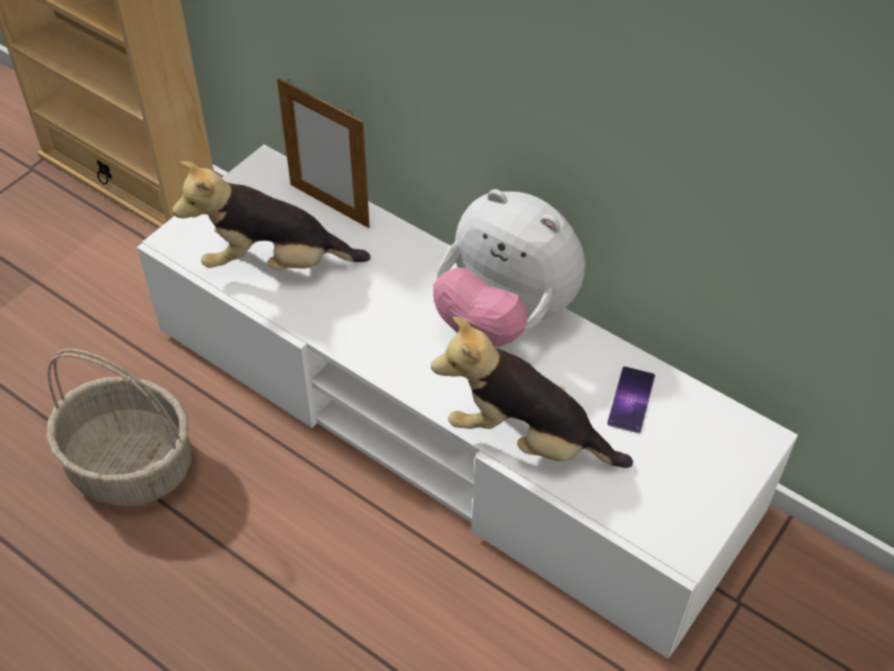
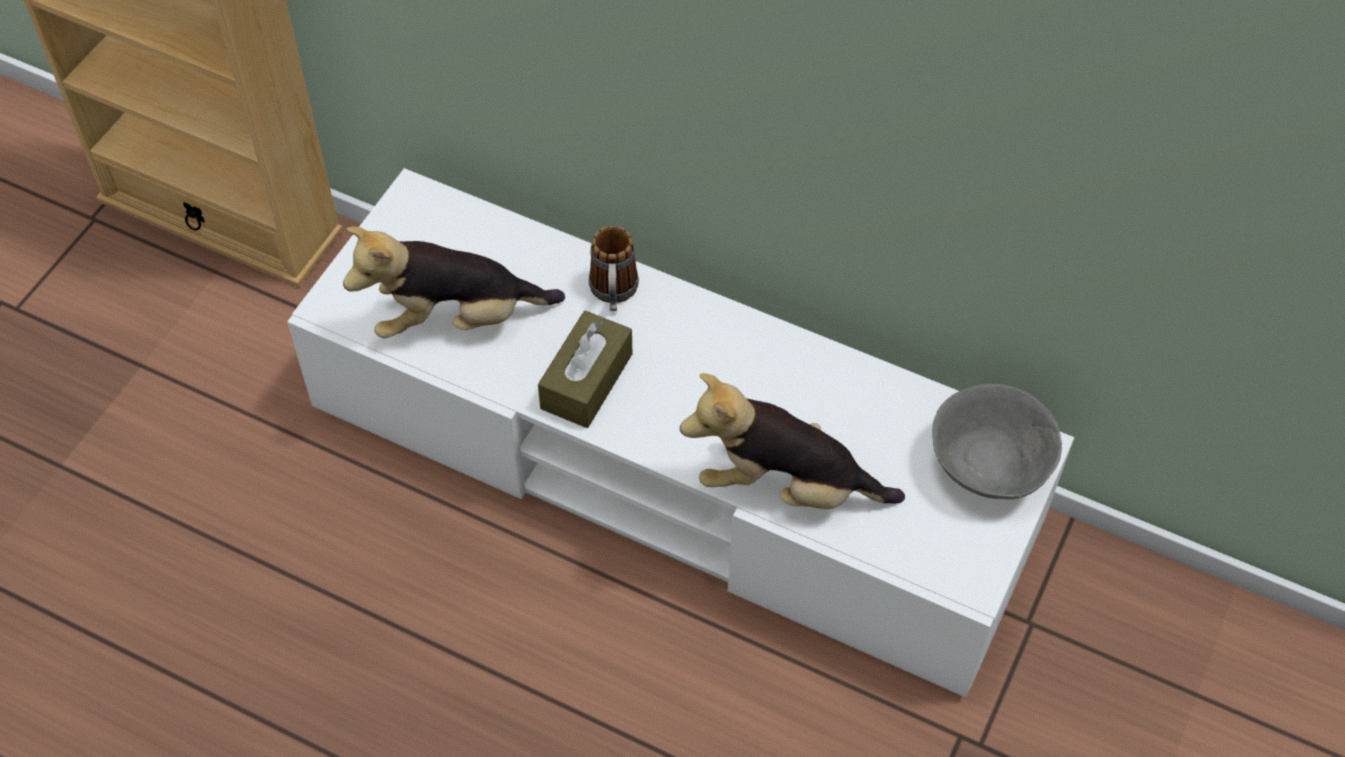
camera: 10 degrees left, 5 degrees up
basket [46,349,191,506] -> none
picture frame [277,78,370,228] -> none
plush toy [433,189,585,347] -> none
phone [607,366,655,433] -> none
none -> brown tissue box [538,311,632,428]
none -> mug [589,226,639,311]
none -> grey bowl [932,384,1062,499]

